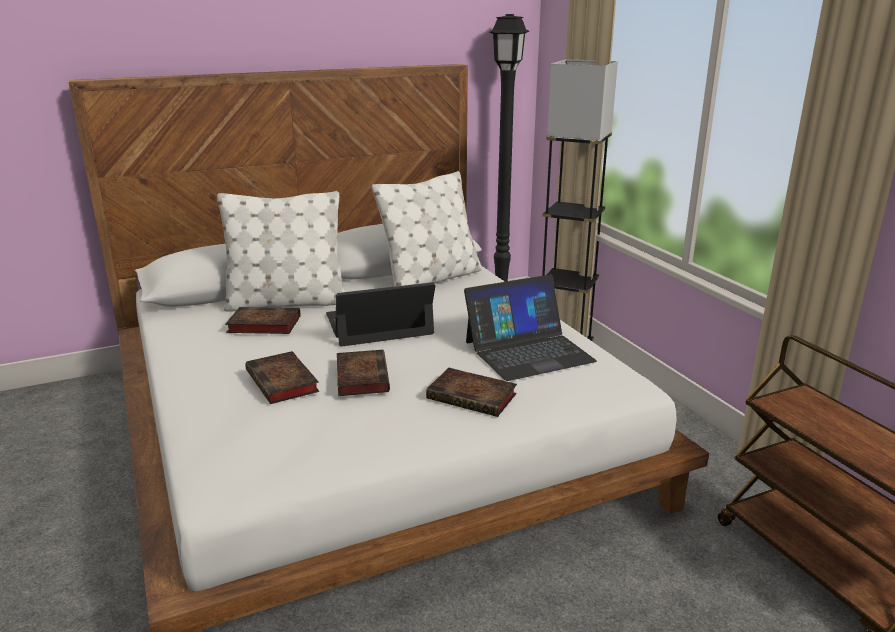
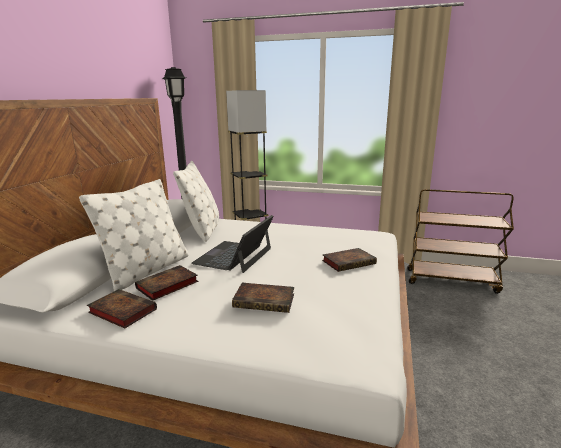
camera: 50 degrees left, 5 degrees down
book [337,350,390,396] -> book moved to [87,289,157,329]
laptop [464,274,597,381] -> none

